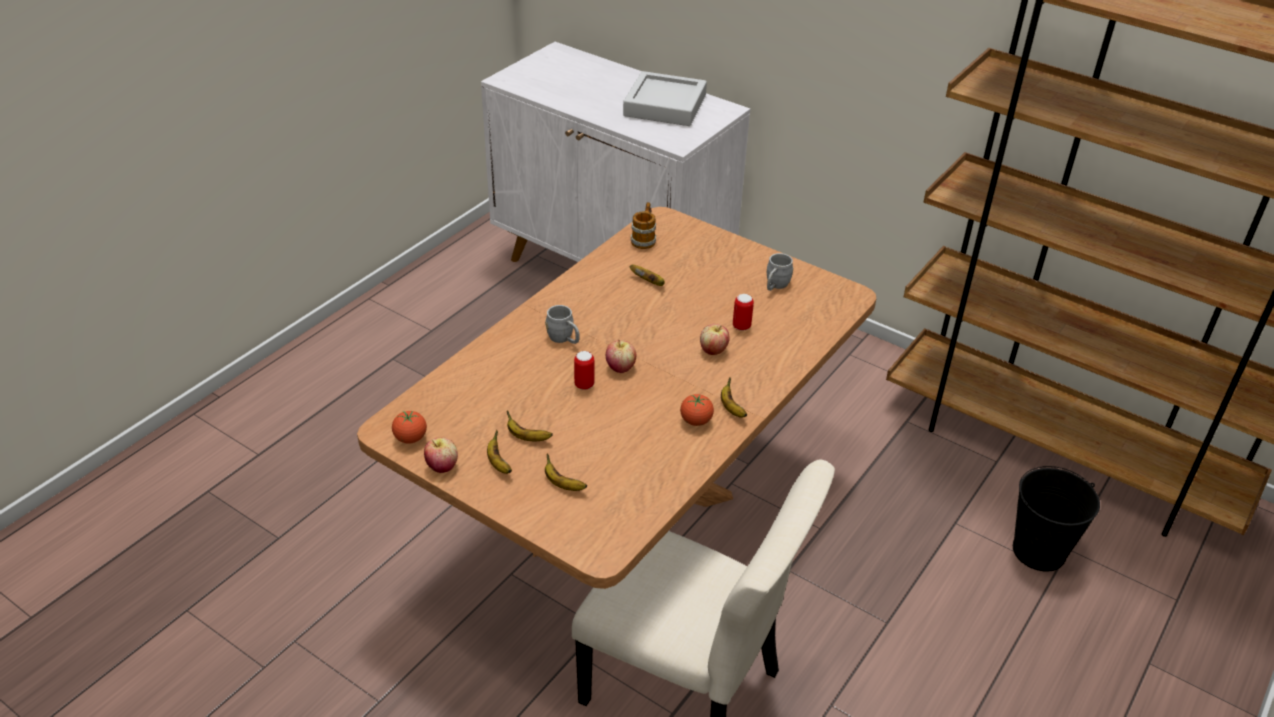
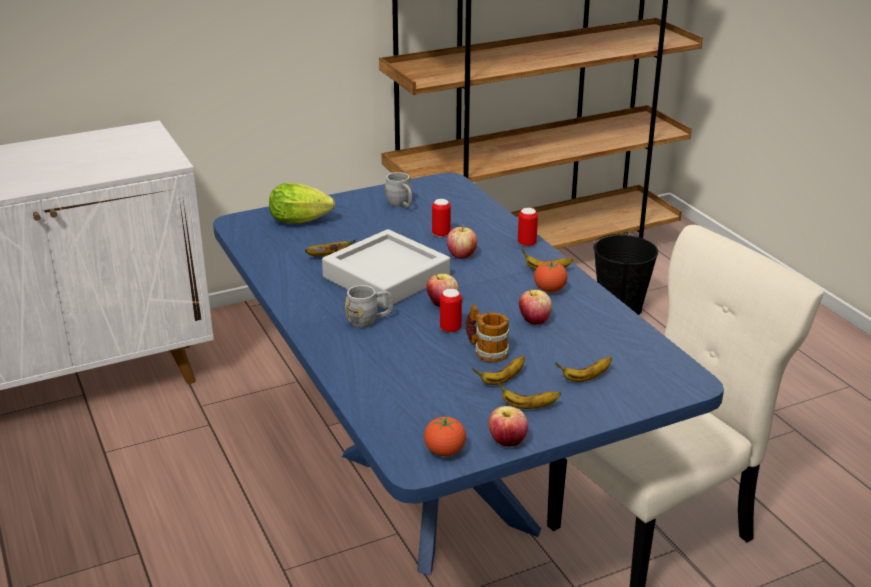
camera: 60 degrees left, 10 degrees down
brown dining table [357,207,876,589] -> blue dining table [213,172,724,576]
grey tray [623,71,707,126] -> grey tray moved to [322,229,450,309]
mug [631,202,656,249] -> mug moved to [465,305,509,363]
none -> lettuce [269,183,335,223]
none -> can [518,208,538,247]
none -> apple [519,289,552,325]

